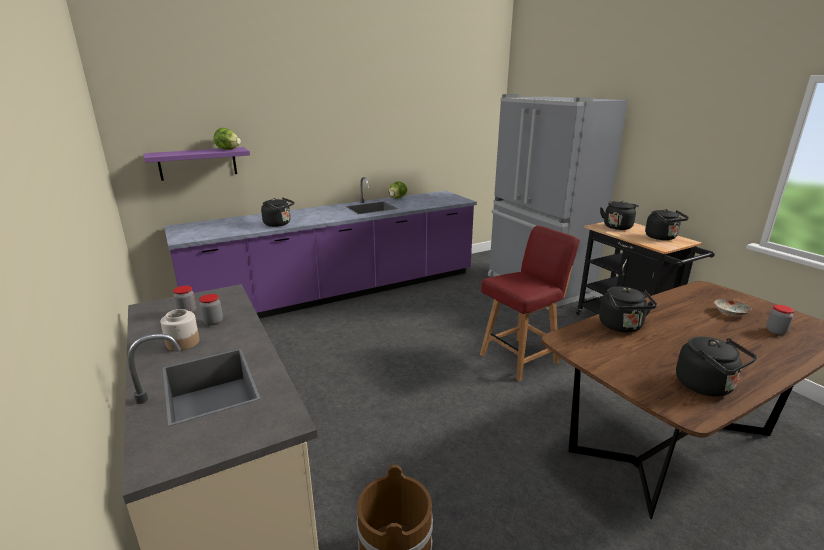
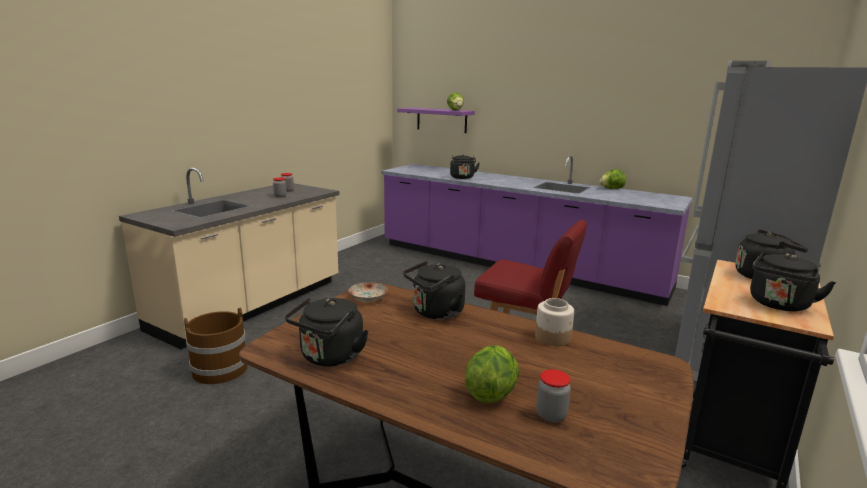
camera: 60 degrees right, 5 degrees down
jar [160,309,200,351] -> jar moved to [535,298,574,346]
plate [714,299,752,316] -> plate moved to [348,282,388,302]
none -> lettuce [465,345,519,403]

